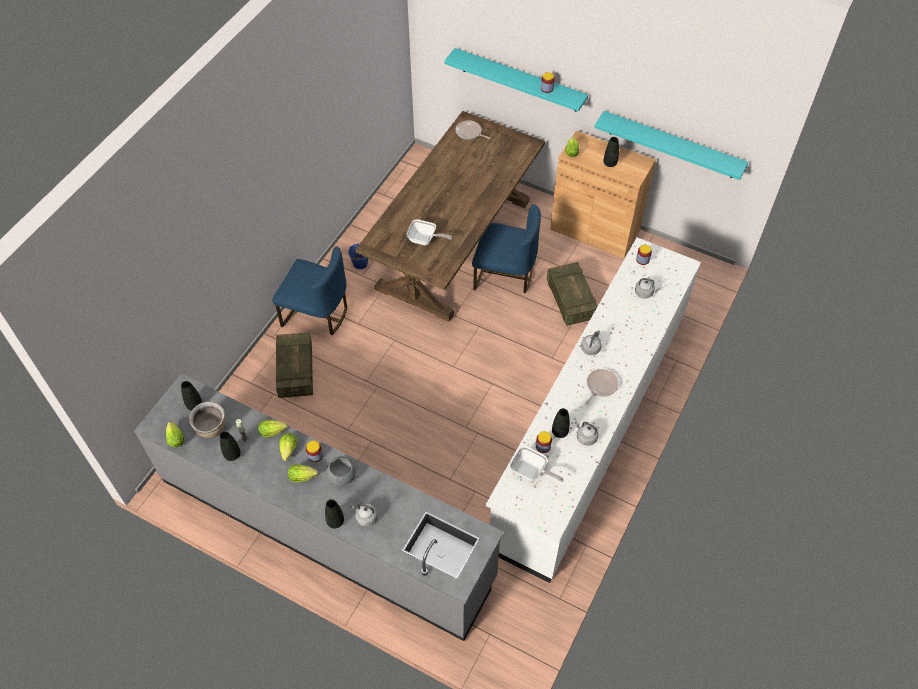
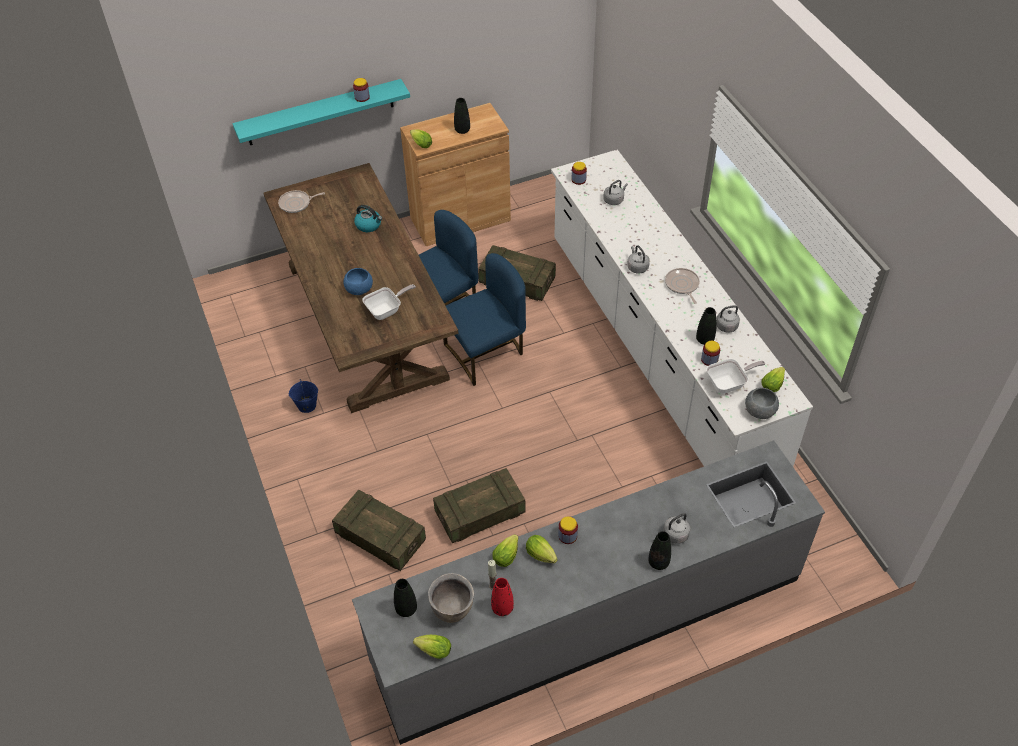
camera: 50 degrees left, 5 degrees down
black vase [220,431,241,461] -> red vase [491,578,514,616]
blue chair [272,246,347,335] -> blue chair moved to [443,253,526,386]
lettuce [288,464,318,482] -> lettuce moved to [761,367,785,392]
grey bowl [326,456,356,485] -> grey bowl moved to [745,388,779,419]
turquoise shelf [594,111,748,180] -> none
none -> blue bowl [343,268,373,295]
none -> kettle [354,205,382,232]
none -> crate [433,468,526,543]

